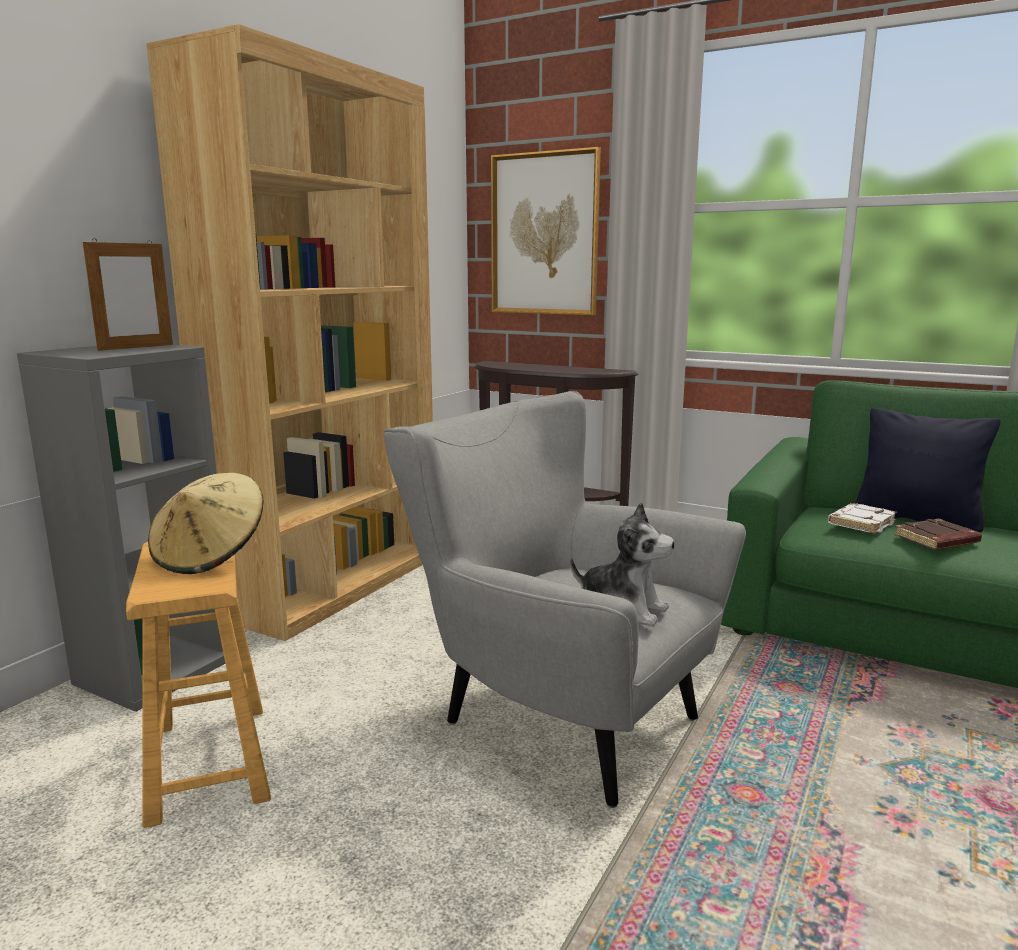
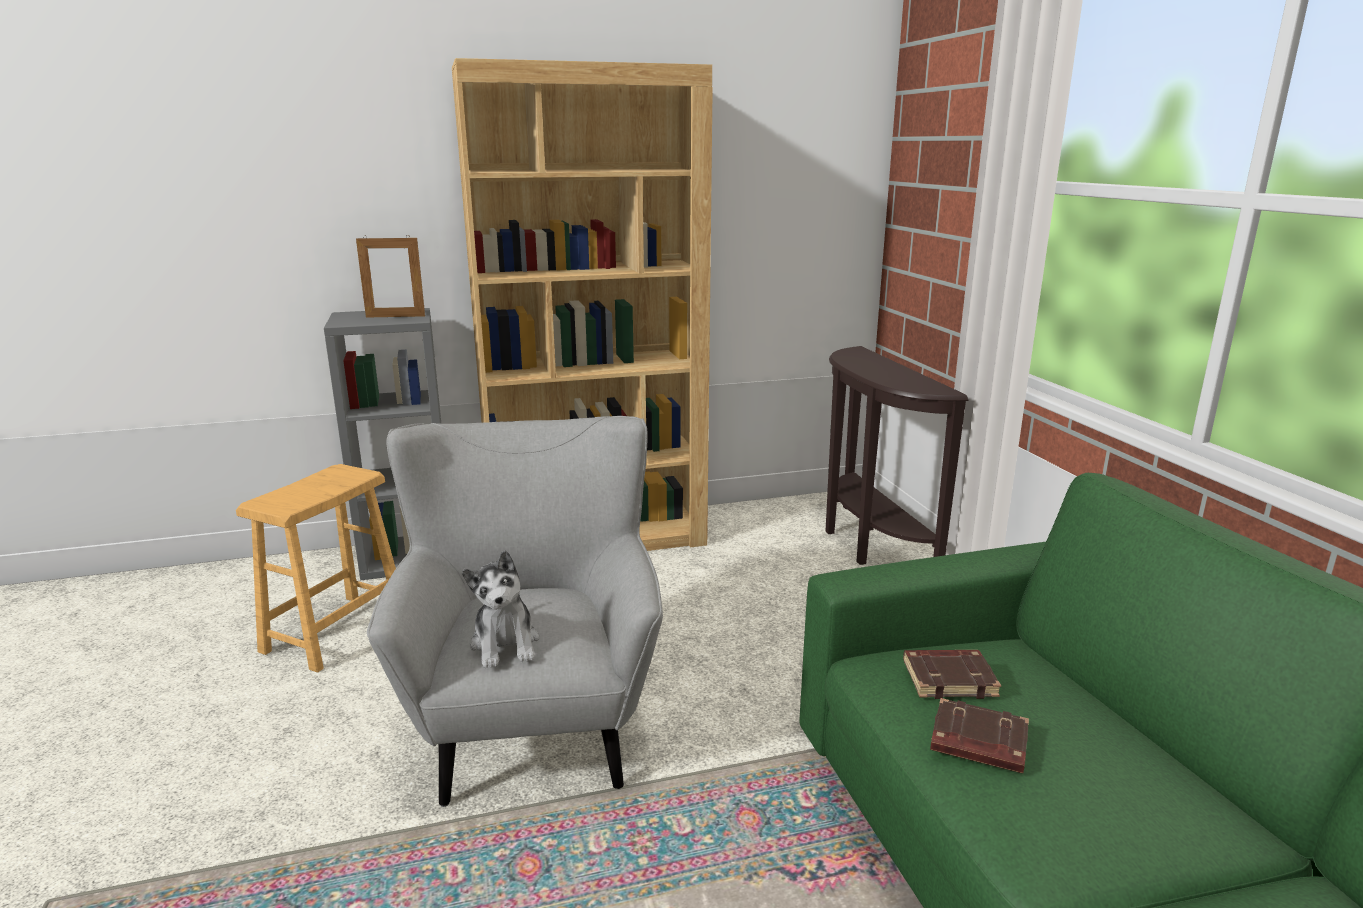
camera: 45 degrees right, 5 degrees up
beige hat [148,473,264,574] -> none
picture [491,147,601,315] -> none
white book [828,503,897,534] -> brown book [903,650,1001,699]
black pillow [855,408,1001,532] -> none

